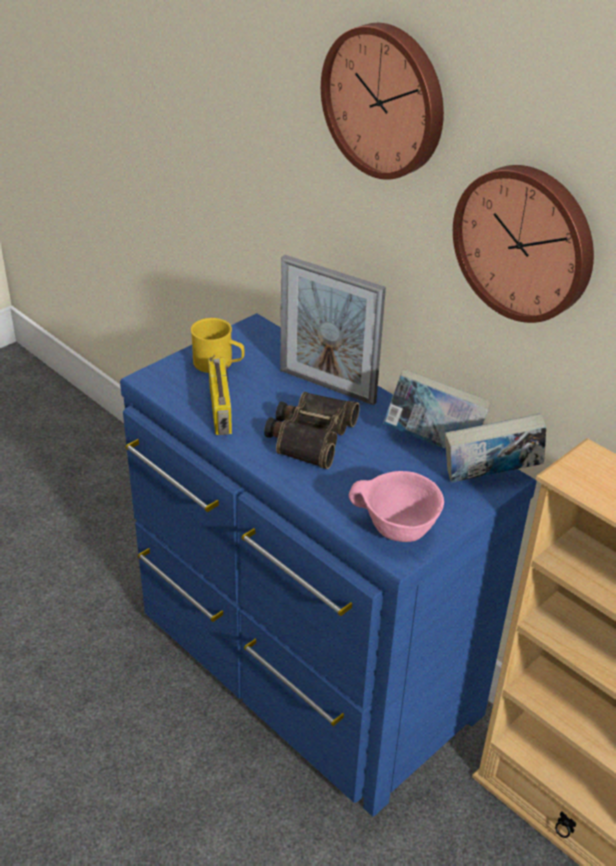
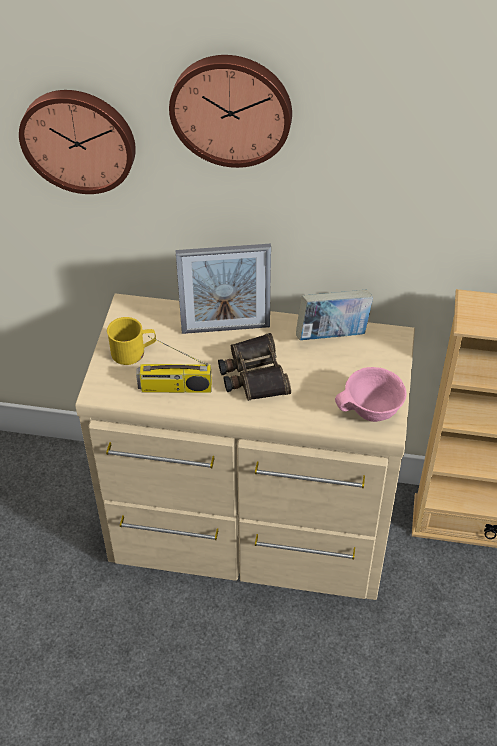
camera: 35 degrees left, 10 degrees up
blue dresser [120,313,537,817] -> beige dresser [75,293,415,600]
radio [208,355,232,435] -> radio turned 135 degrees clockwise [136,336,212,393]
book [444,413,547,483] -> none
wall clock [453,165,594,323] -> wall clock moved to [19,90,136,194]

